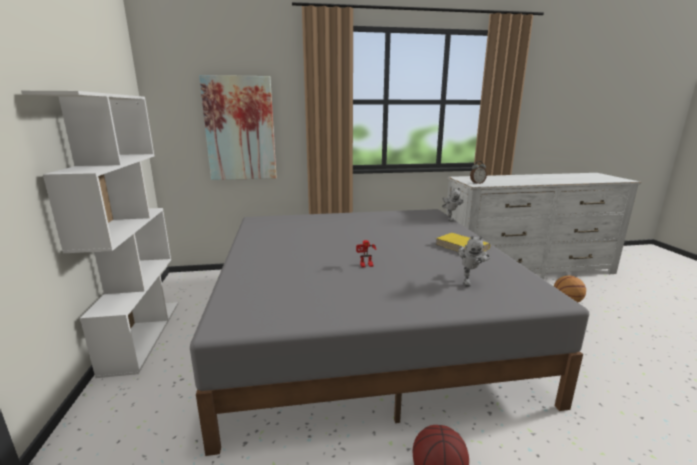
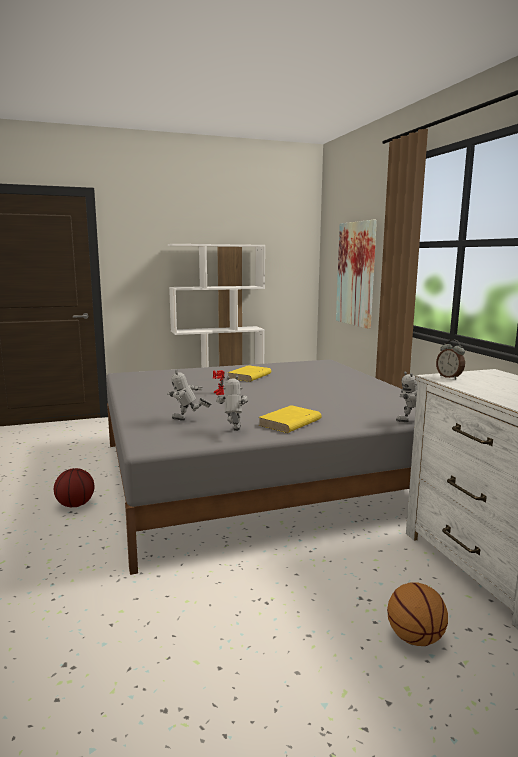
camera: 80 degrees right, 5 degrees down
none -> toy robot [216,376,248,431]
none -> yellow book [228,365,271,382]

